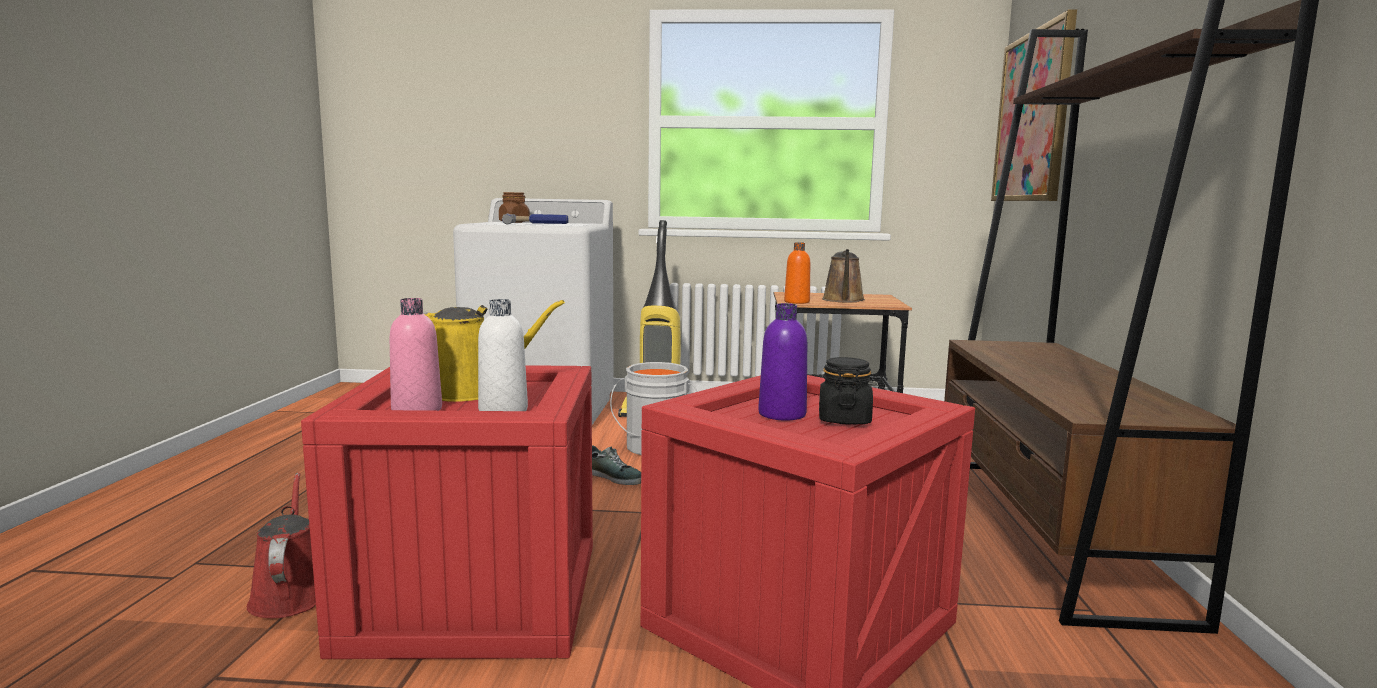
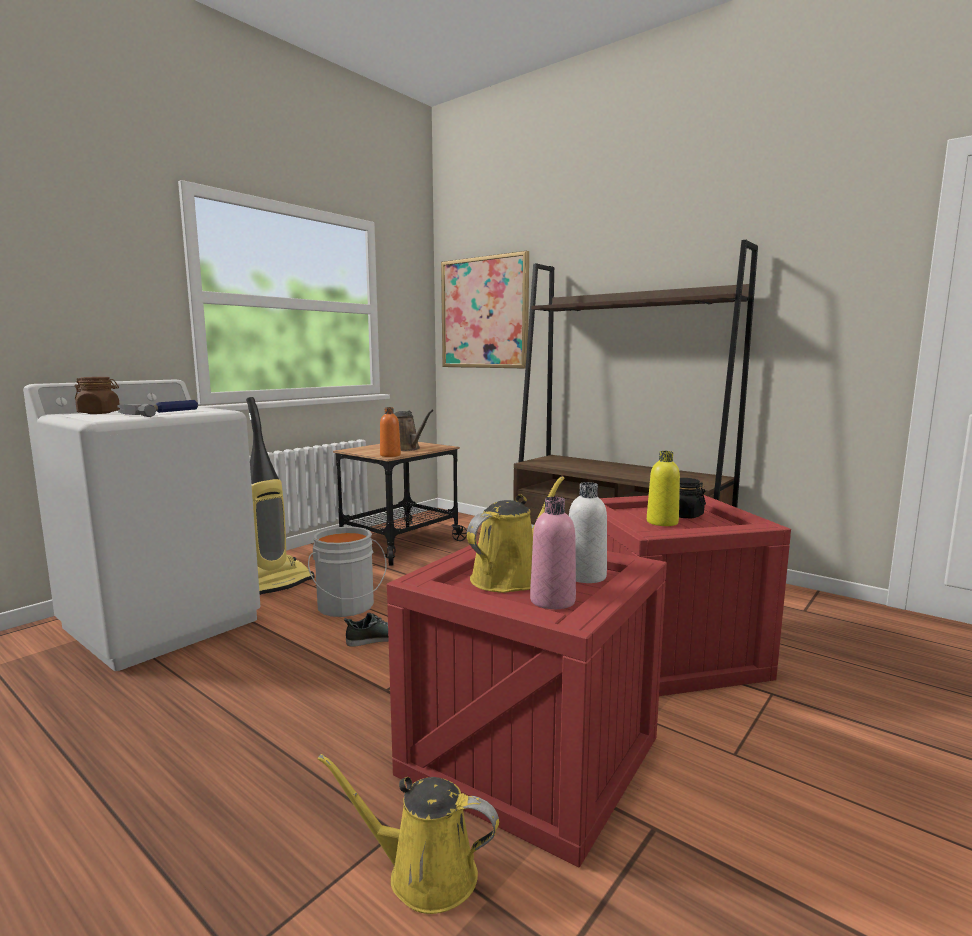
camera: 55 degrees left, 0 degrees up
red watering can [247,472,316,618] -> yellow watering can [318,754,499,914]
purple bottle [758,303,807,421] -> yellow bottle [647,451,680,526]

